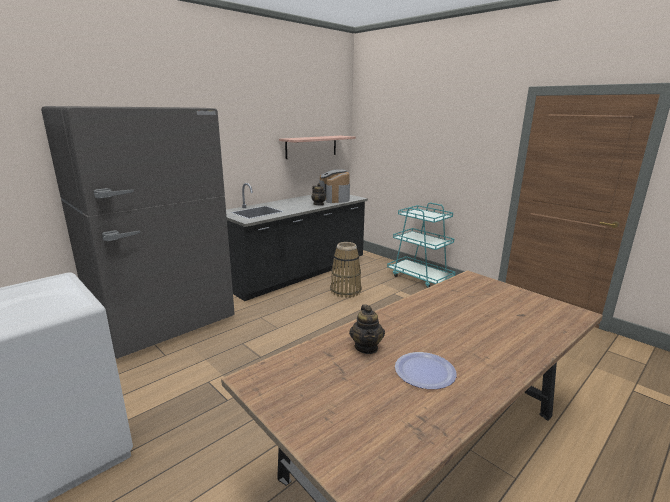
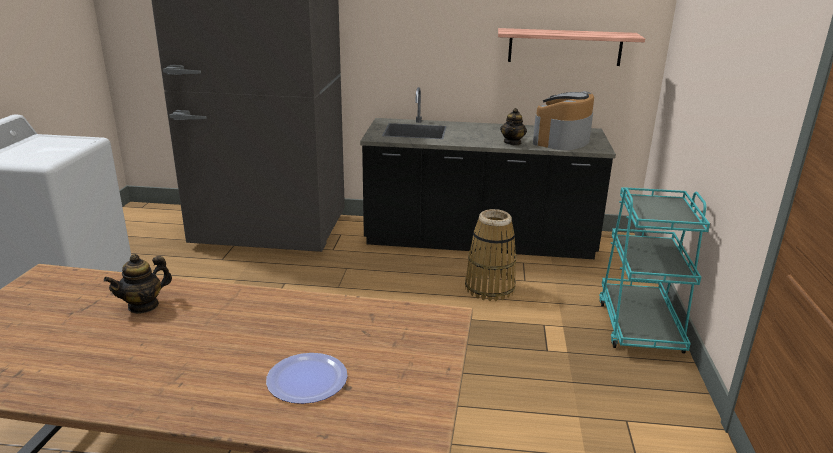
camera: 50 degrees right, 5 degrees up
plate [395,352,457,389] -> plate moved to [266,353,348,404]

